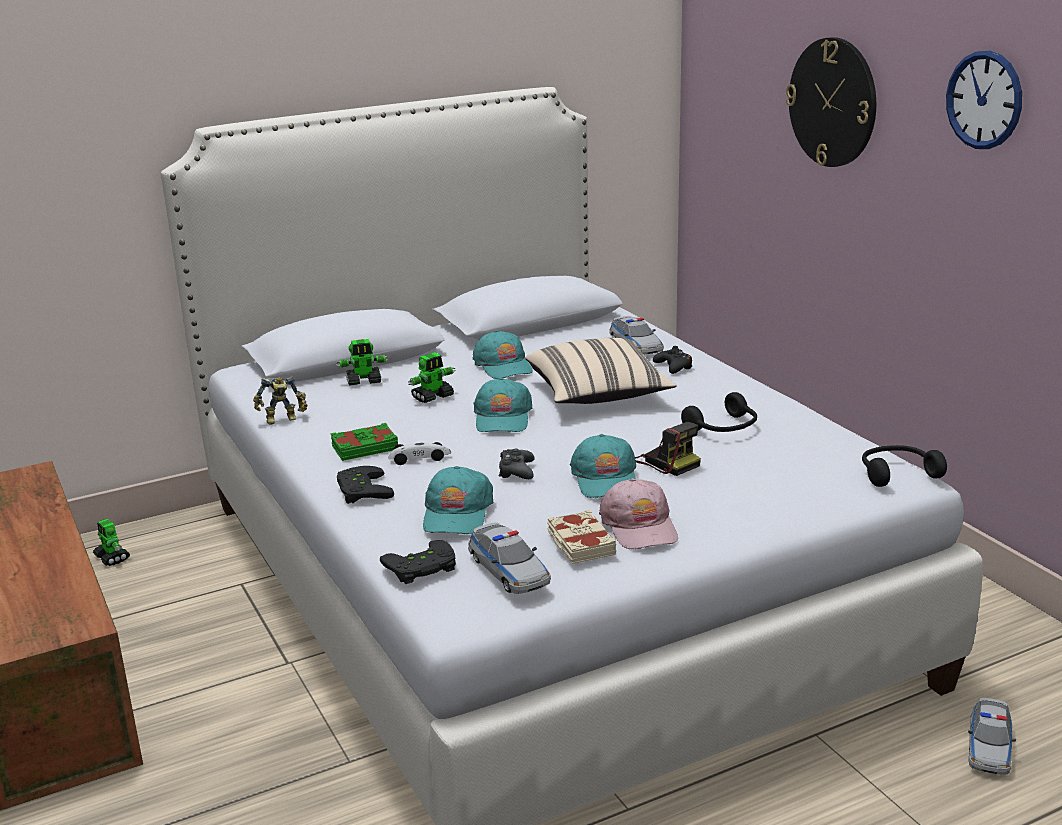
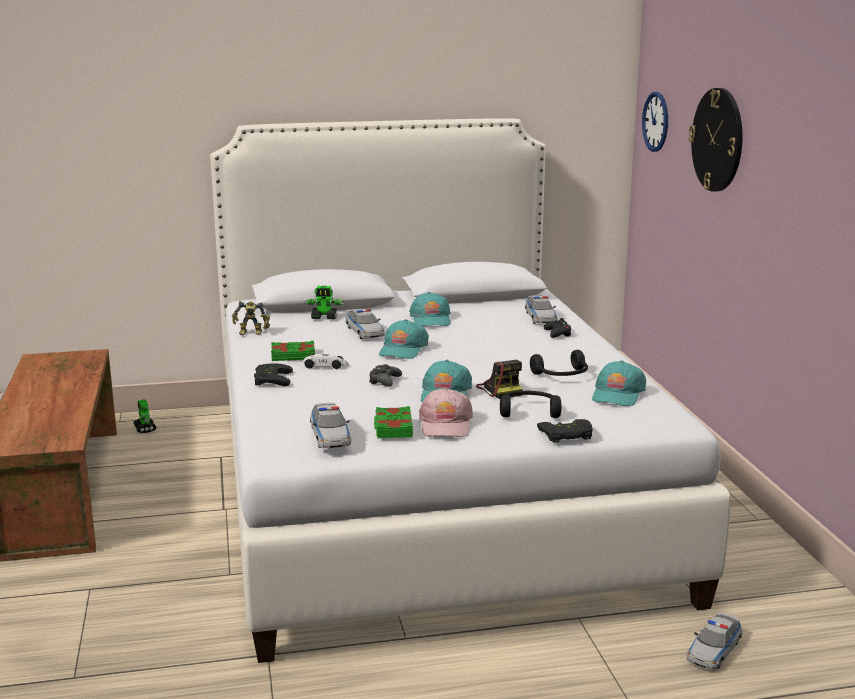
camera: 15 degrees right, 5 degrees down
black game controller [380,540,456,584] -> black game controller moved to [537,419,593,443]
toy robot [408,352,456,403] -> toy car [346,309,385,339]
turquoise cap [423,466,493,534] -> turquoise cap moved to [592,361,646,406]
beige pillow [525,338,677,404] -> none
beige book [547,510,616,564] -> green book [374,406,413,438]
black headphones [862,445,947,487] -> black headphones moved to [500,391,562,418]
wall clock [946,51,1022,149] -> wall clock moved to [642,92,668,152]

